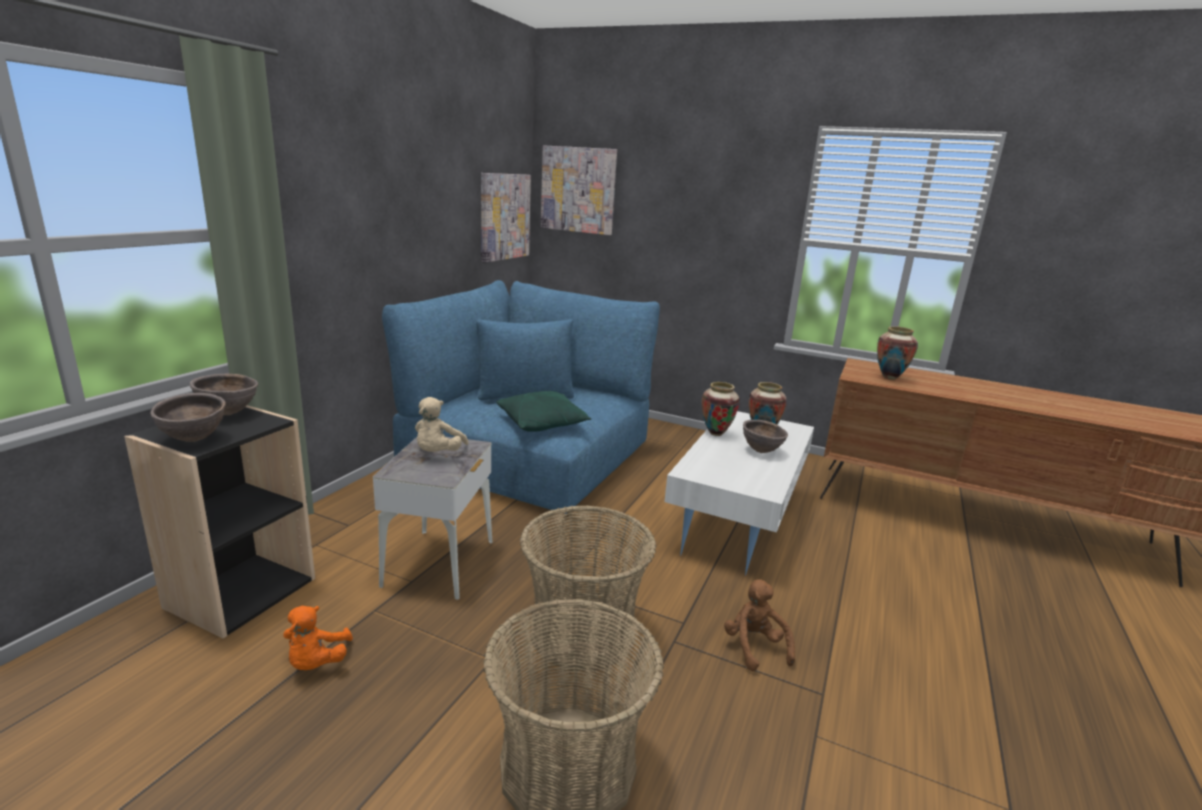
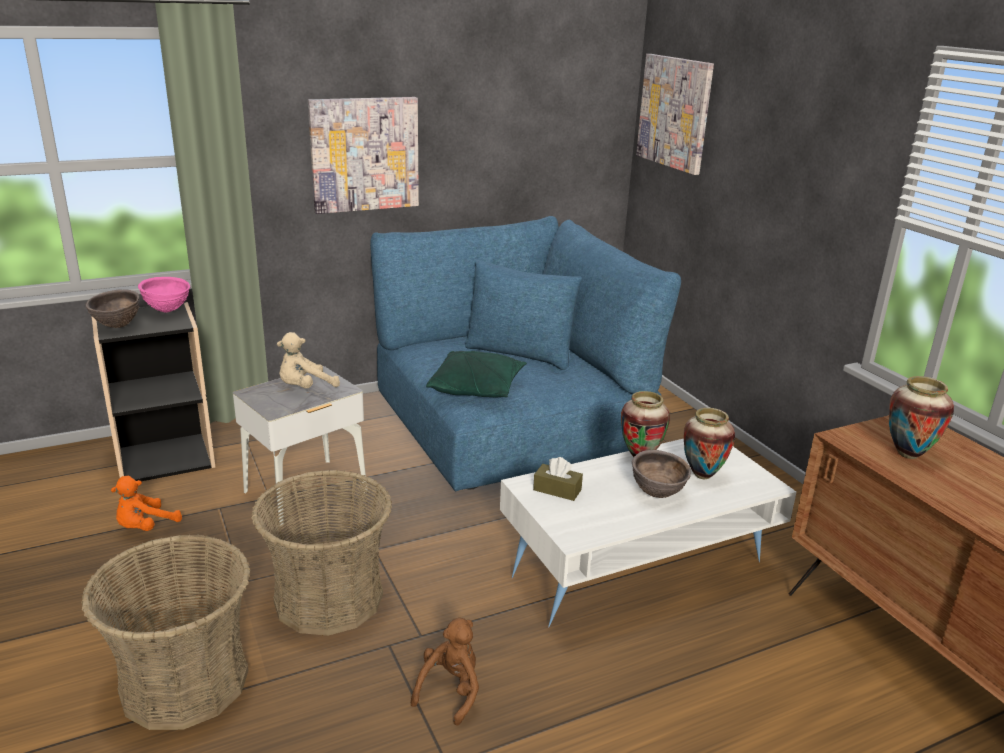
camera: 40 degrees right, 5 degrees up
brown bowl [190,374,258,415] -> pink bowl [138,277,190,313]
picture [481,173,531,263] -> picture moved to [308,97,419,214]
none -> brown tissue box [533,457,583,501]

